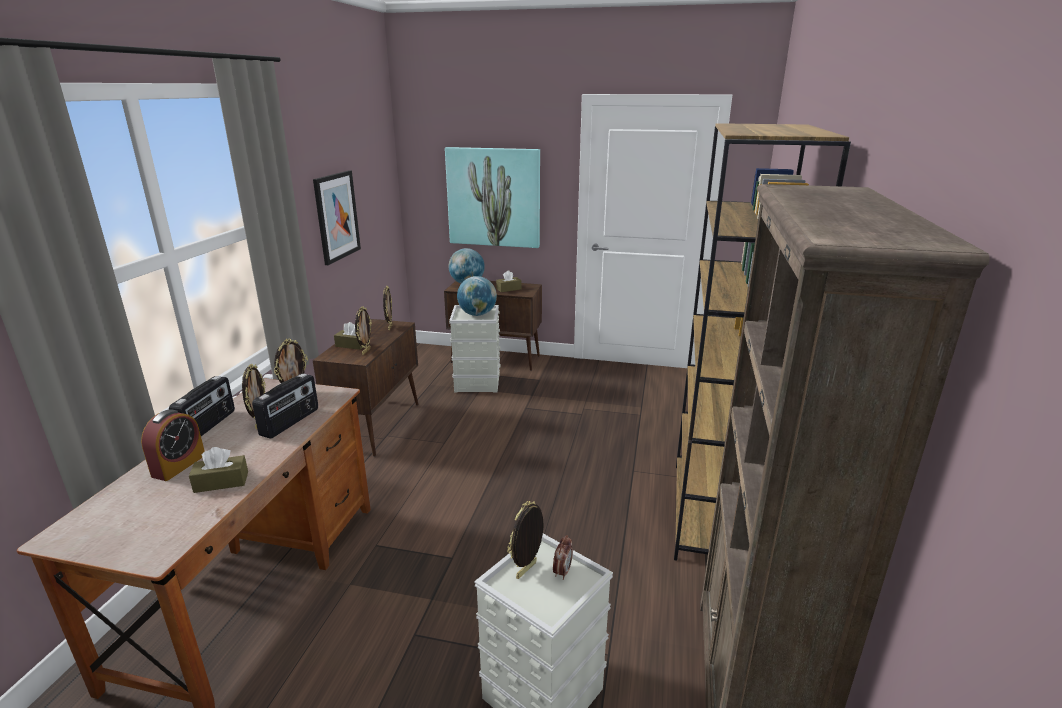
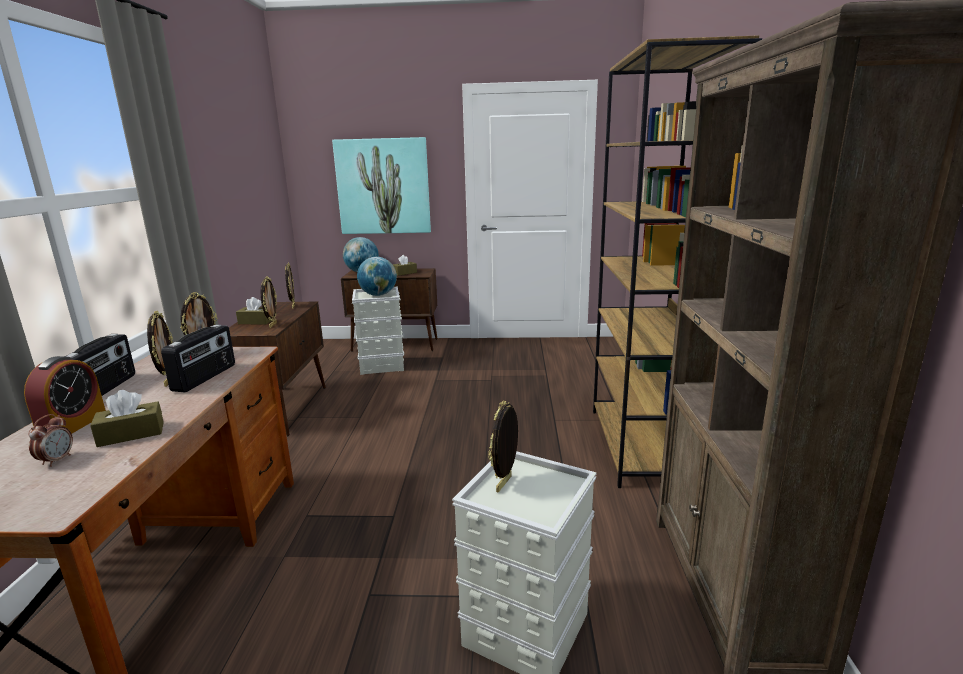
camera: 10 degrees left, 5 degrees down
picture [313,170,361,265] -> none
alarm clock [553,535,573,580] -> alarm clock moved to [28,414,73,467]

